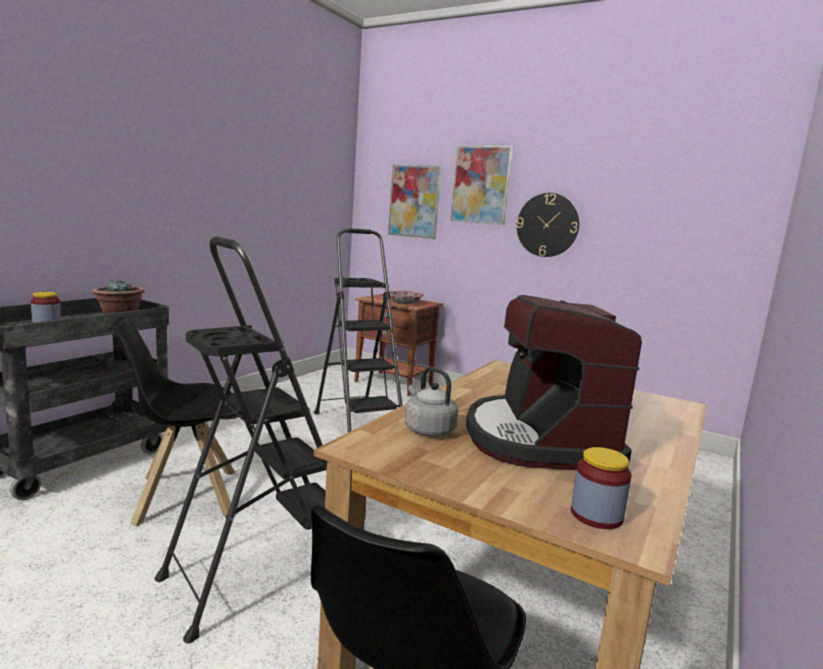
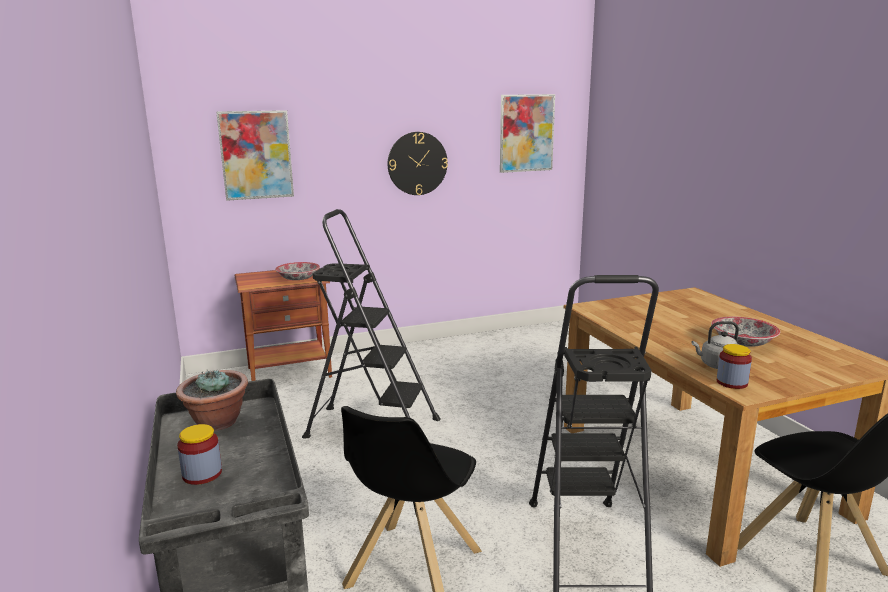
camera: 50 degrees left, 5 degrees up
picture [450,145,513,225] -> picture moved to [500,94,555,173]
coffee machine [466,295,642,470] -> bowl [711,317,780,347]
jar [571,447,632,529] -> jar moved to [717,344,752,389]

